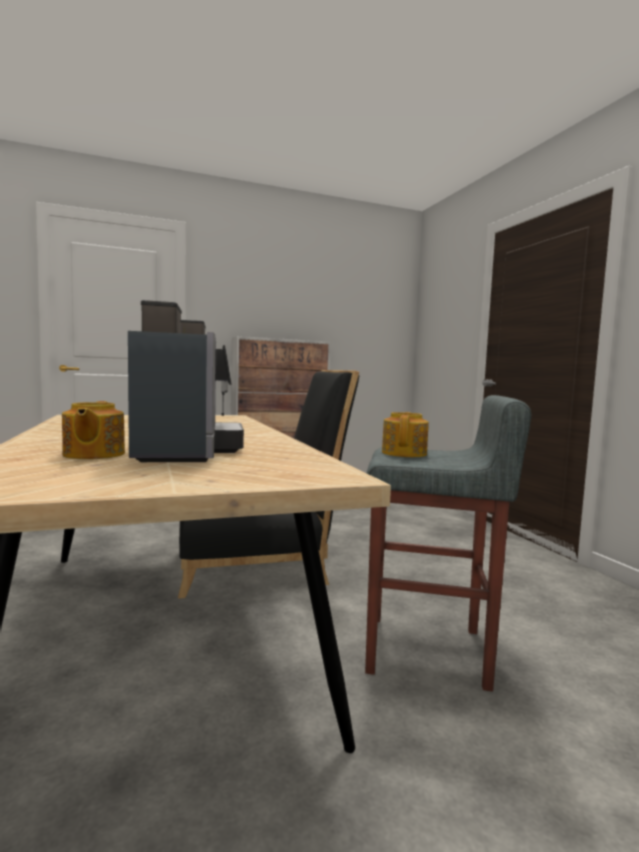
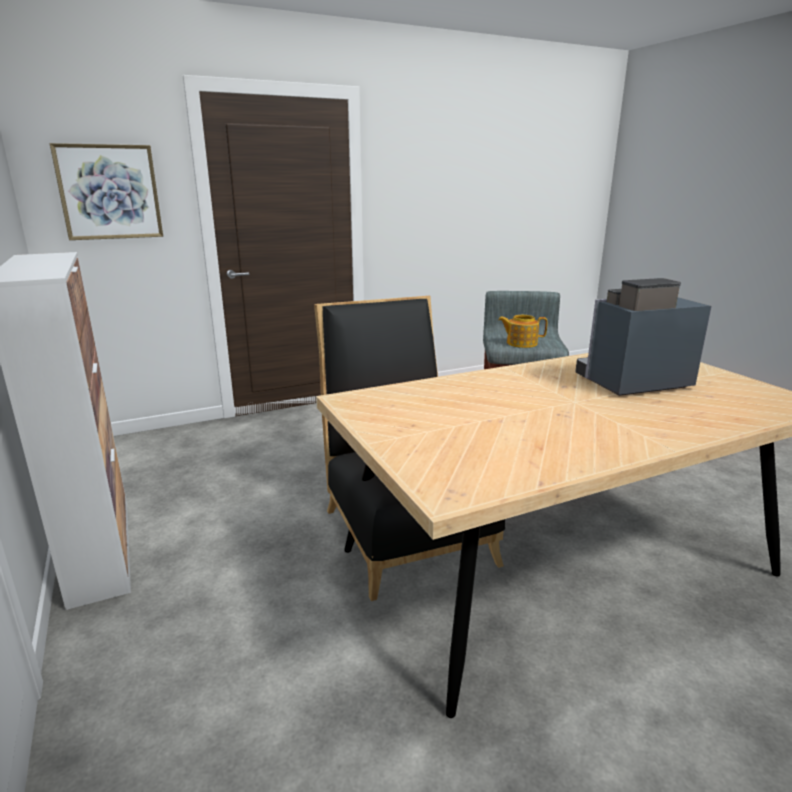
camera: 95 degrees left, 15 degrees up
teapot [62,401,125,459] -> none
none -> picture [50,143,163,240]

